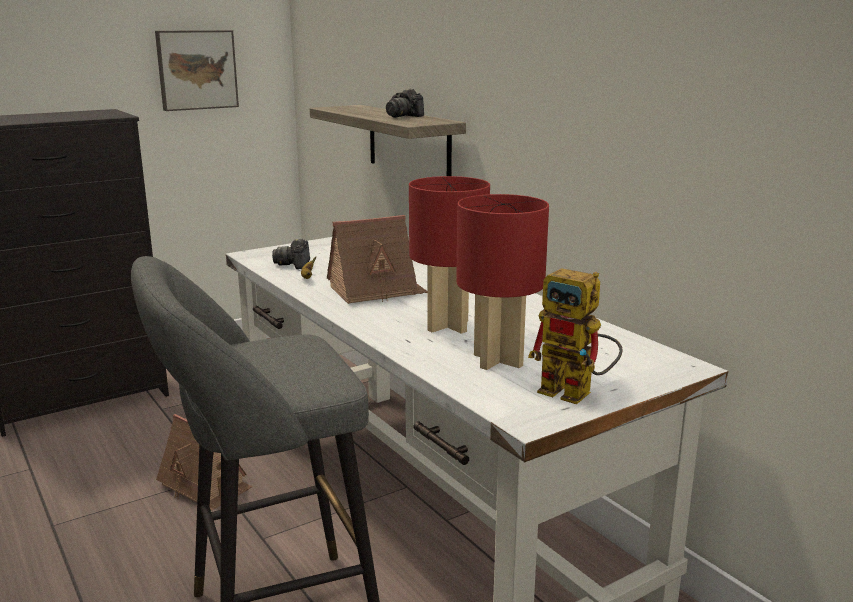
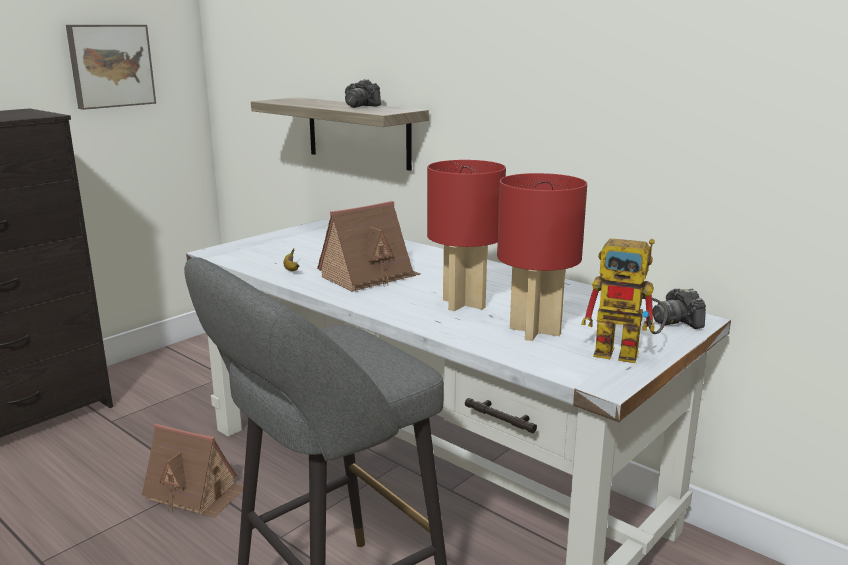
camera: 15 degrees left, 0 degrees up
camera [272,239,310,269] -> camera moved to [653,289,706,329]

